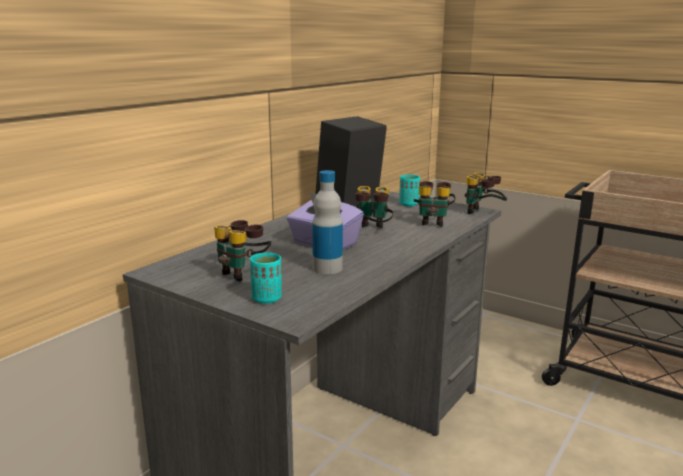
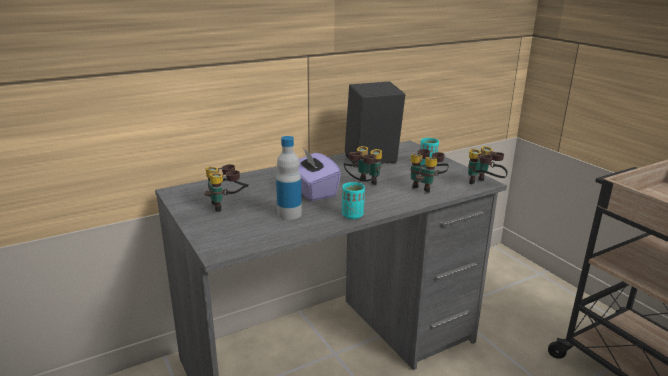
camera: 25 degrees right, 5 degrees up
turquoise cup [250,253,282,304] -> turquoise cup moved to [342,182,365,219]

